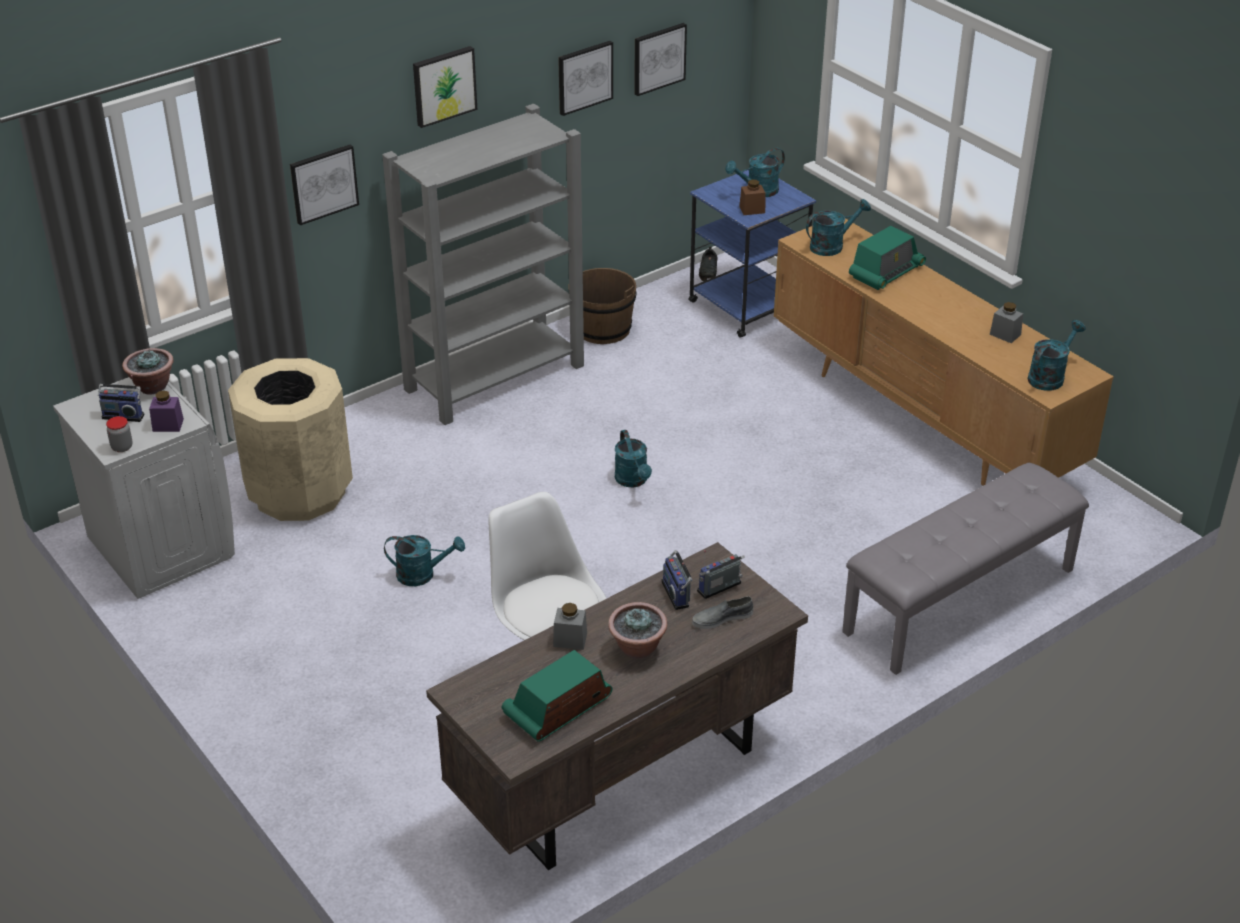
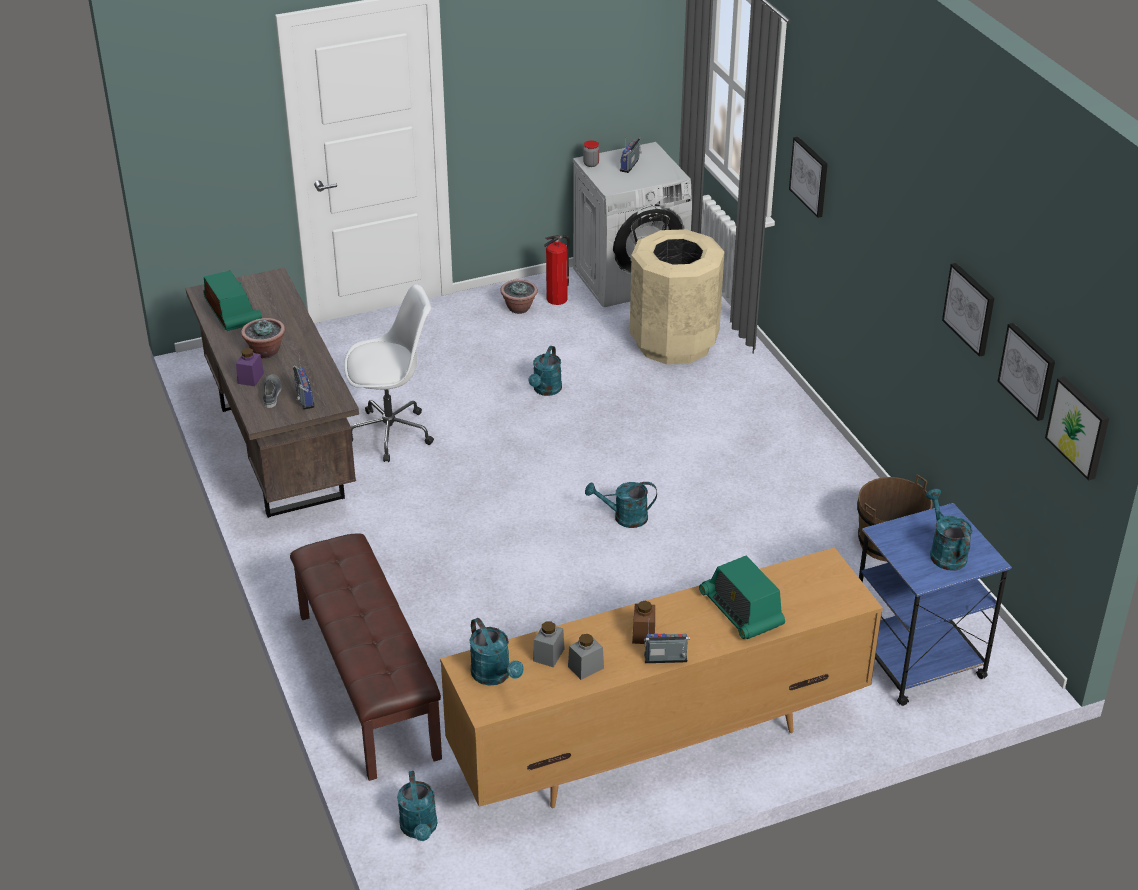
camera: 105 degrees right, 0 degrees up
potted plant [122,348,174,395] -> potted plant moved to [501,280,538,314]
purple jar [149,390,184,432] -> purple jar moved to [236,348,264,386]
grey bookcase [382,104,584,425] -> none
picture [413,46,477,128] -> picture moved to [1045,377,1109,481]
grey jar [553,603,587,650] -> grey jar moved to [533,622,565,668]
radio [662,550,692,610] -> radio moved to [644,618,690,663]
black shoe [699,247,717,282] -> none
brown jar [739,179,765,215] -> brown jar moved to [632,601,655,644]
turquoise watering can [806,199,871,256] -> turquoise watering can moved to [397,771,437,841]
grey bench [842,463,1089,675] -> brown bench [290,534,442,781]
none -> fire extinguisher [544,235,570,305]

